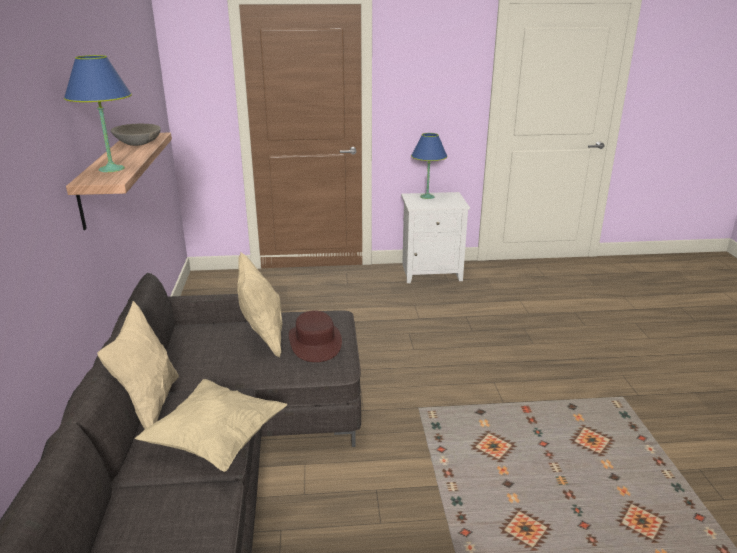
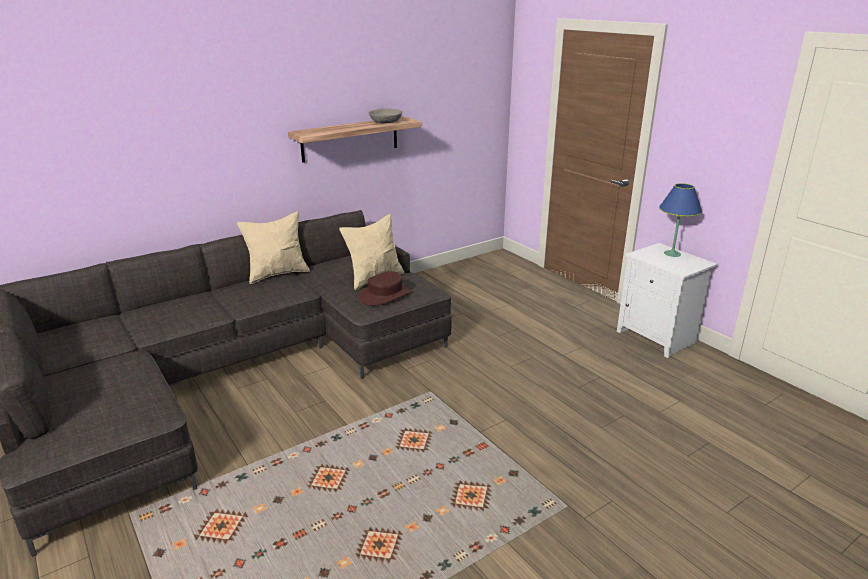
camera: 60 degrees right, 0 degrees up
blue table lamp [64,55,132,172] -> none
beige pillow [135,379,287,472] -> none

